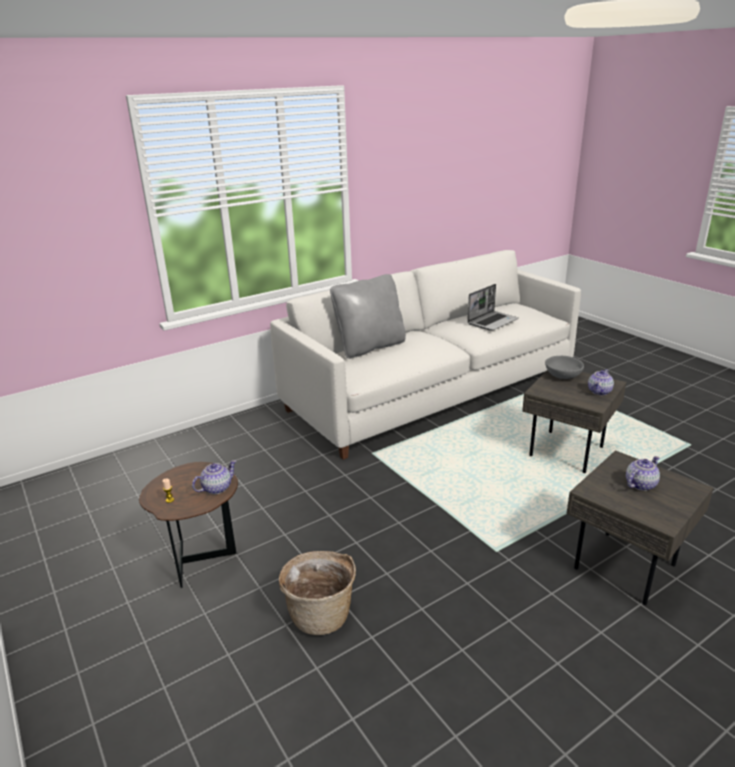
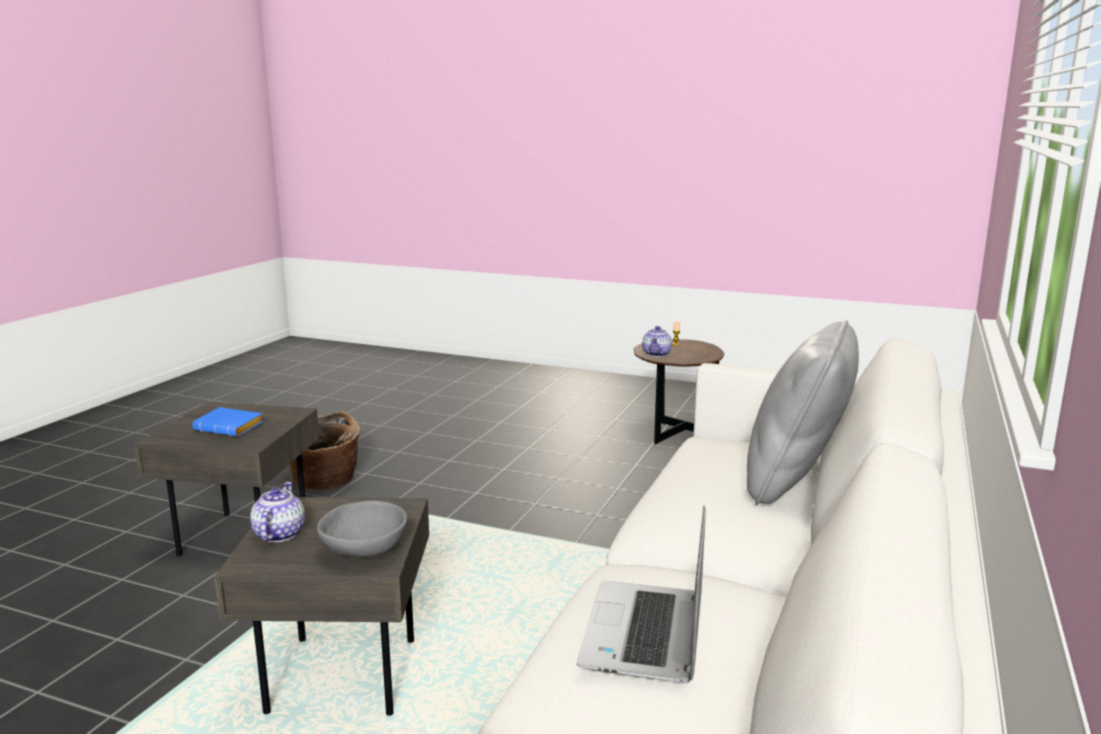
camera: 145 degrees right, 10 degrees down
basket [279,551,356,635] -> basket moved to [289,411,360,490]
teapot [626,456,660,491] -> blue book [193,407,263,437]

